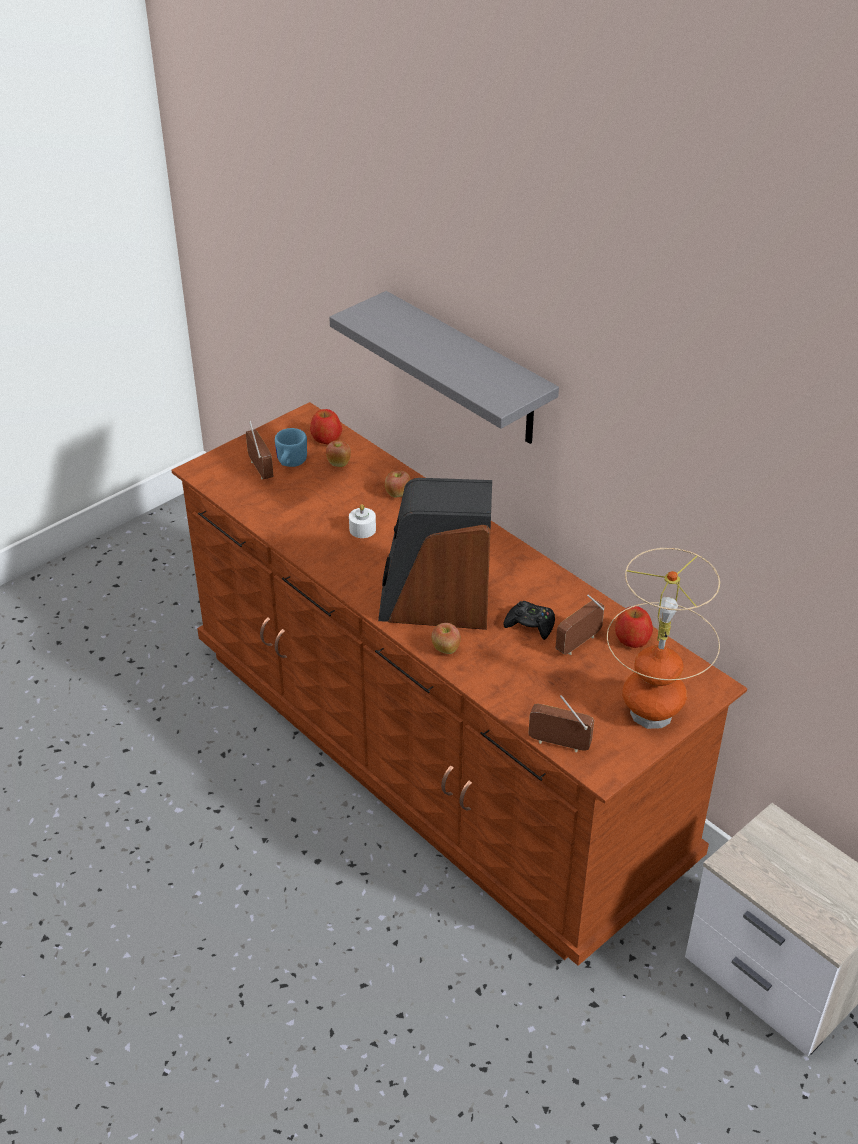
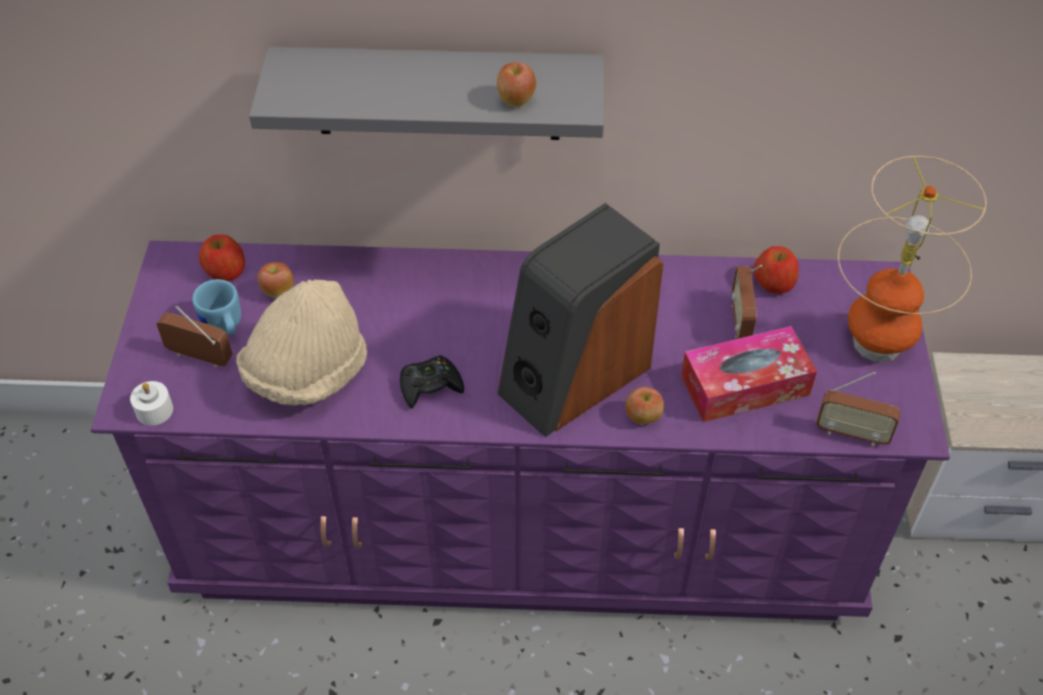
camera: 45 degrees left, 10 degrees up
brown dresser [171,402,747,966] -> purple dresser [91,241,950,621]
white candle [349,504,376,538] -> white candle moved to [130,381,173,426]
apple [385,470,411,497] -> apple moved to [497,62,536,107]
black game controller [504,601,555,640] -> black game controller moved to [400,355,464,408]
radio [528,695,594,752] -> radio turned 135 degrees counterclockwise [816,372,900,447]
none -> beige hat [236,279,367,405]
none -> tissue box [681,326,817,422]

